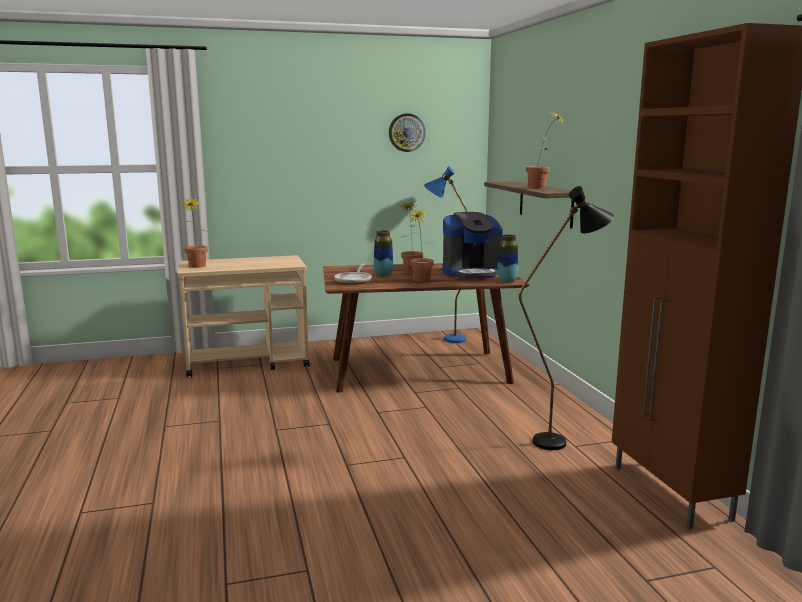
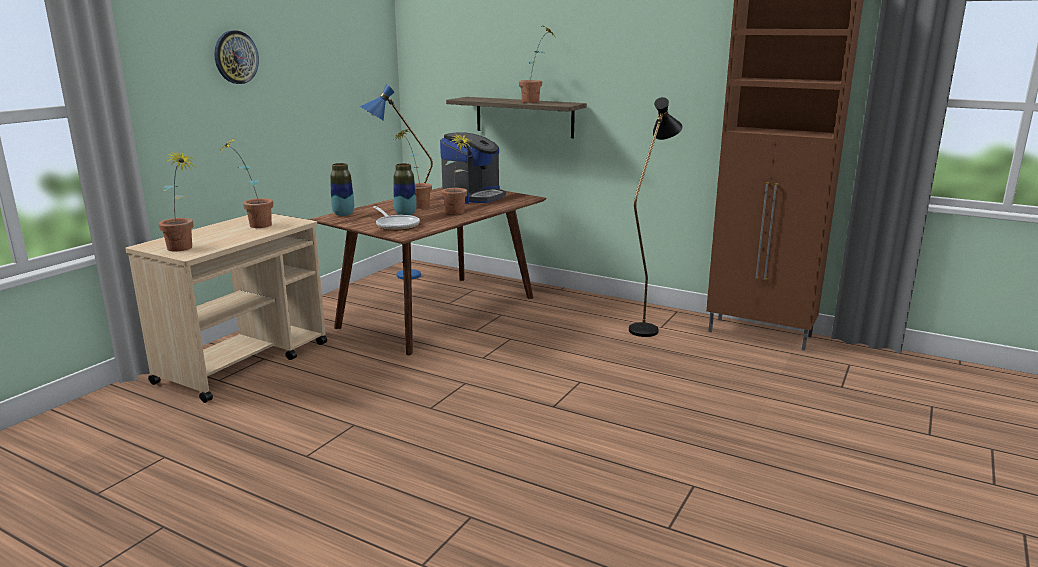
camera: 45 degrees left, 5 degrees up
wall clock [389,113,425,152] -> wall clock moved to [214,30,259,84]
vase [497,235,518,283] -> vase moved to [330,163,354,216]
none -> potted plant [220,138,273,228]

